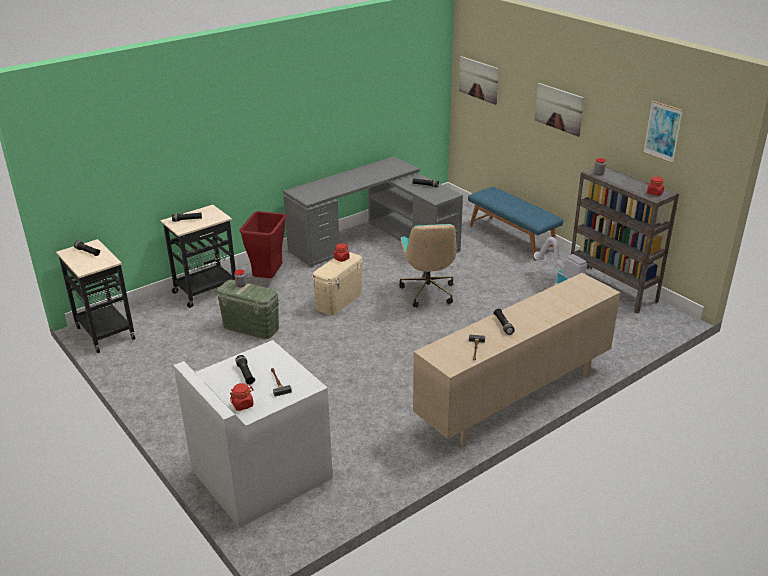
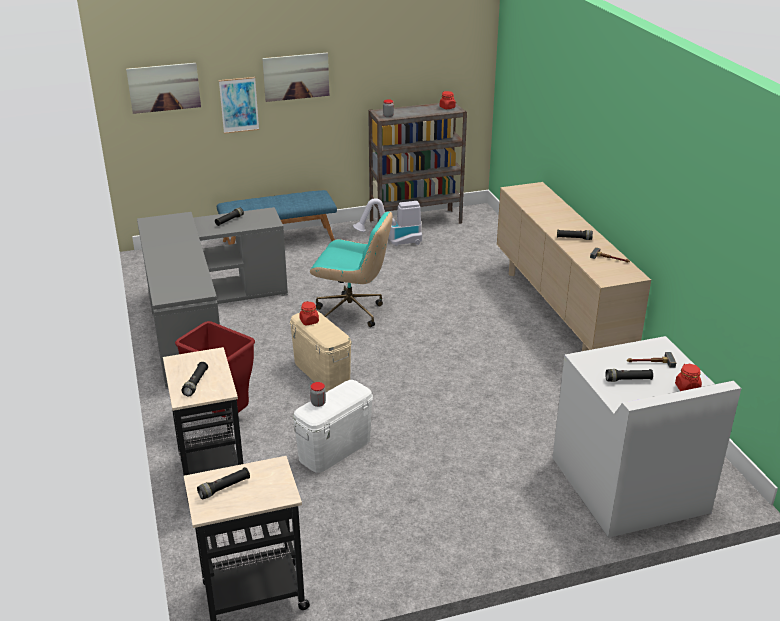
camera: 70 degrees left, 0 degrees up
green storage box [217,280,279,339] -> white storage box [293,380,373,473]
picture [643,101,683,163] -> picture moved to [219,77,259,134]

